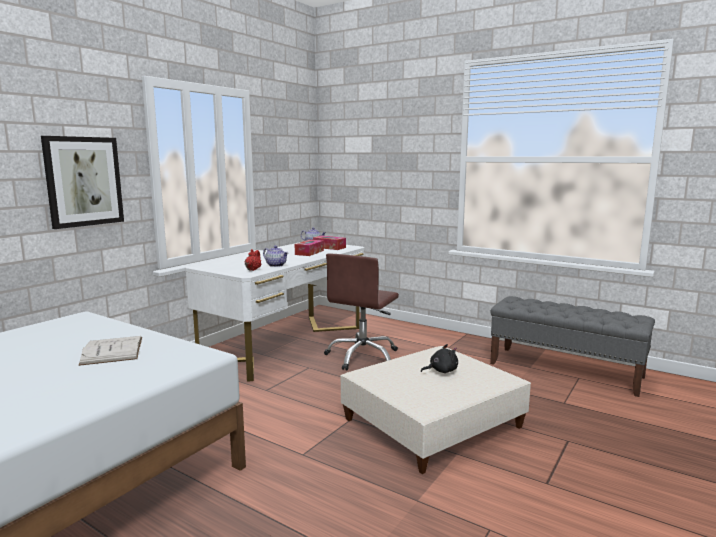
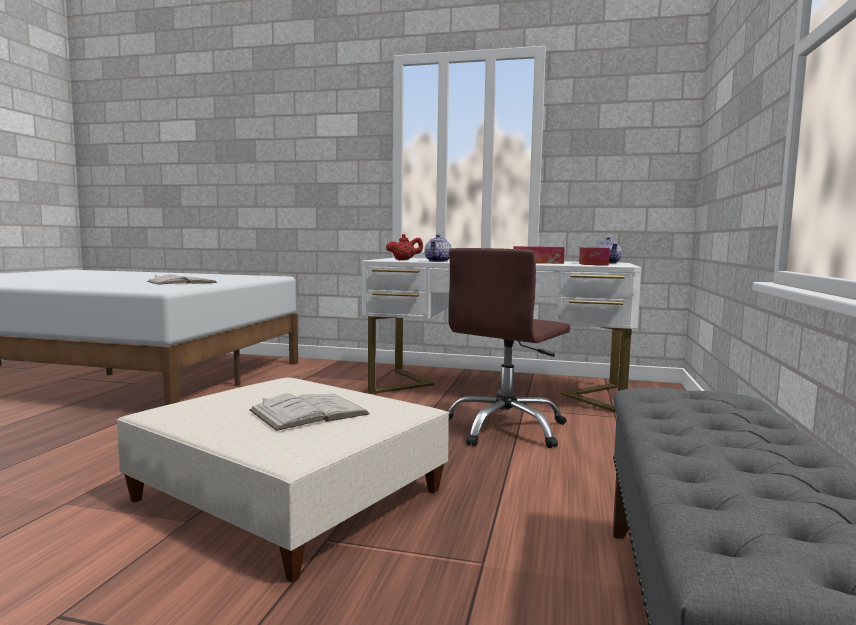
camera: 70 degrees right, 5 degrees down
picture [41,136,124,229] -> none
brown office chair [324,254,399,370] -> brown office chair turned 60 degrees counterclockwise [448,248,570,448]
black plush toy [421,344,458,373] -> white book [249,393,370,431]

